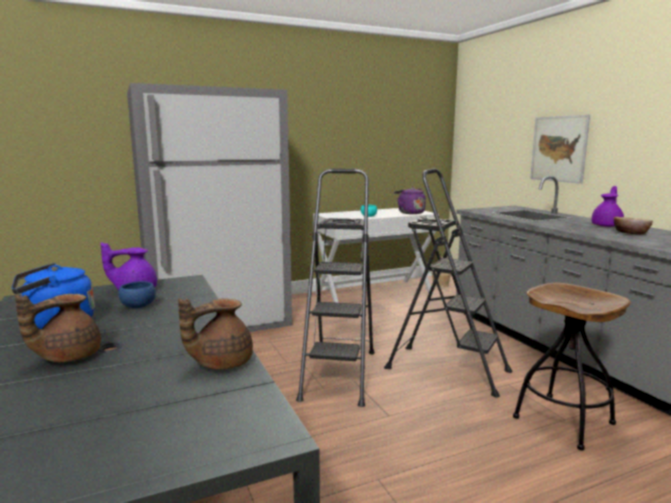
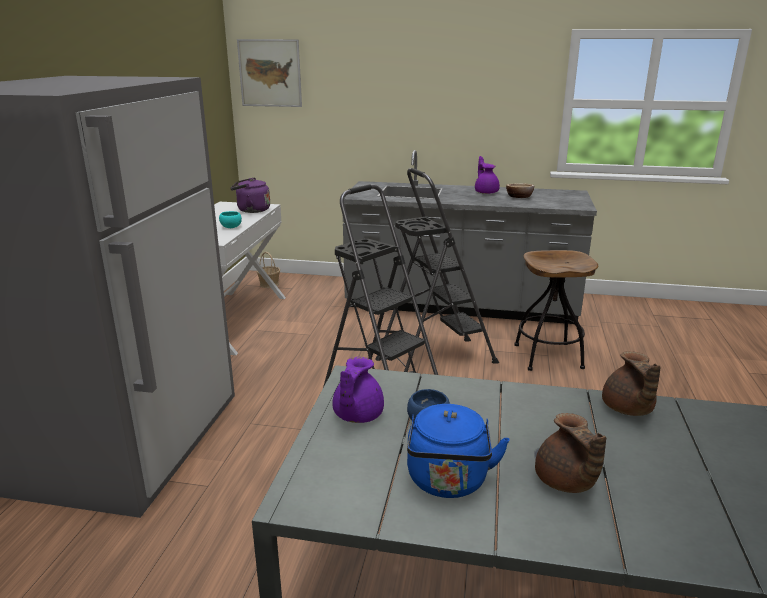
camera: 55 degrees left, 10 degrees up
picture [530,115,590,184] -> picture moved to [237,39,302,107]

